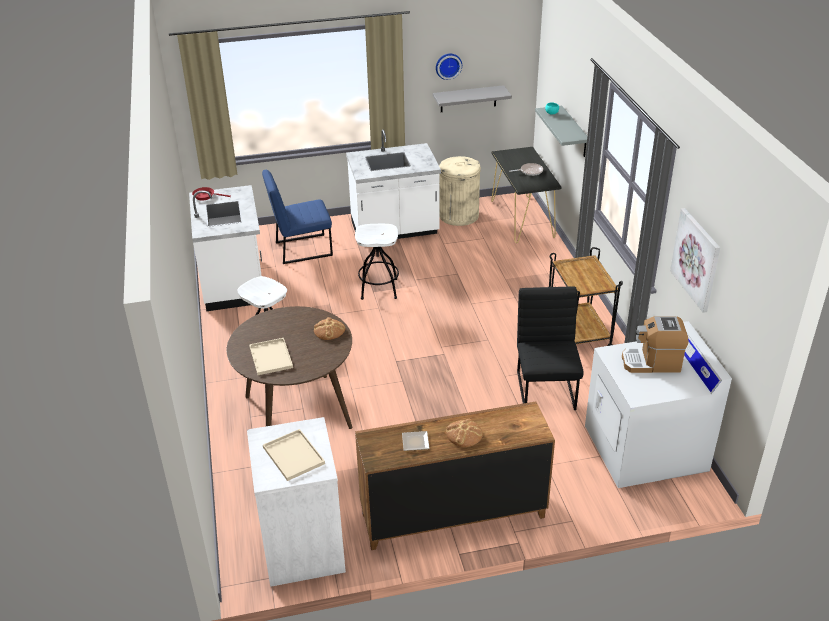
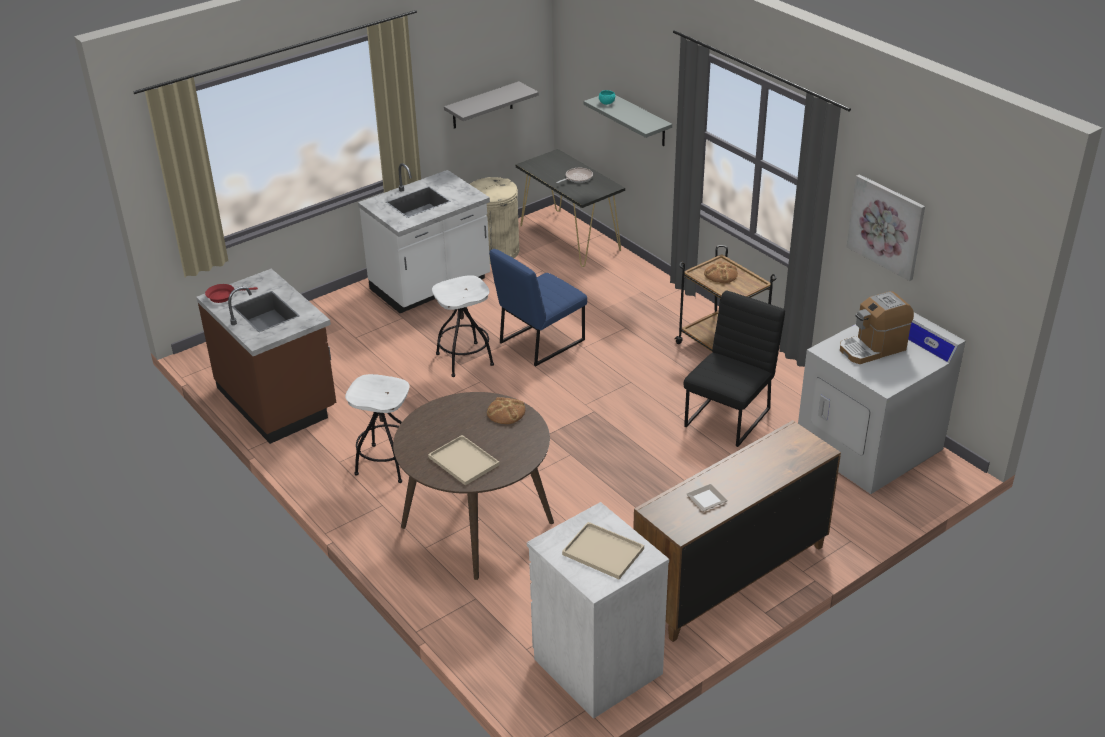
camera: 25 degrees left, 0 degrees up
white counter [189,185,262,311] -> brown counter [196,269,336,444]
blue chair [262,169,333,264] -> blue chair moved to [489,249,587,366]
wall clock [436,54,462,80] -> none
bread [446,419,483,447] -> bread moved to [704,261,738,283]
black chair [517,286,584,410] -> black chair turned 60 degrees clockwise [684,290,785,447]

